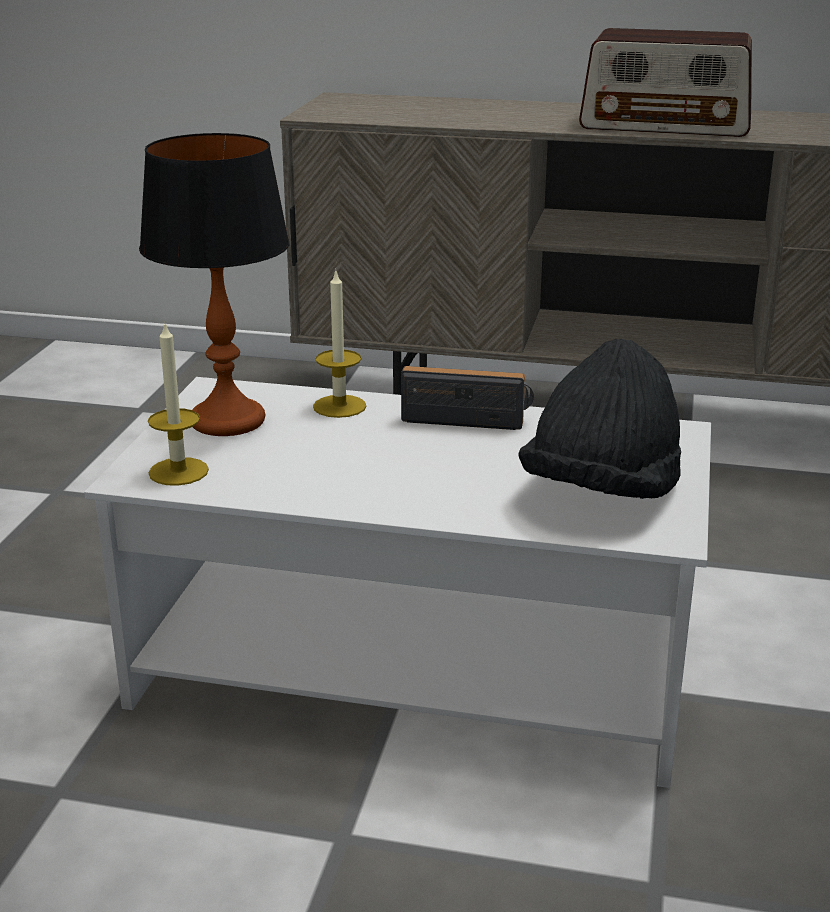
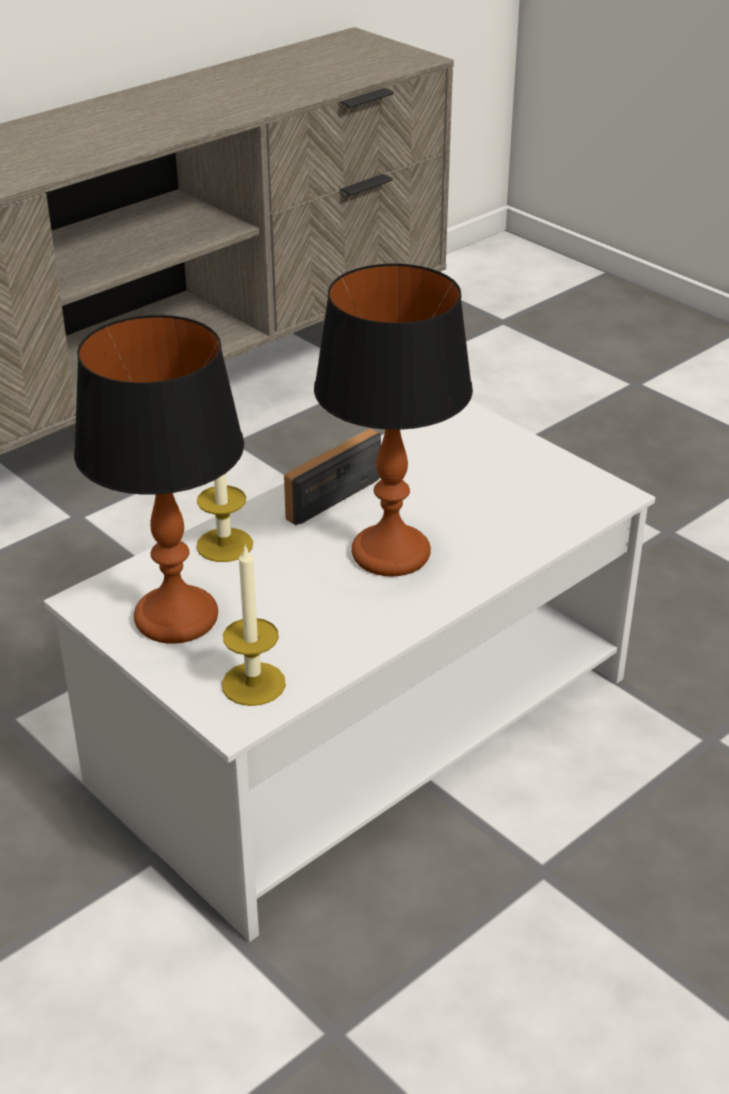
camera: 55 degrees left, 10 degrees up
black hat [519,339,681,499] -> none
radio [579,28,752,137] -> none
none -> table lamp [314,264,473,577]

